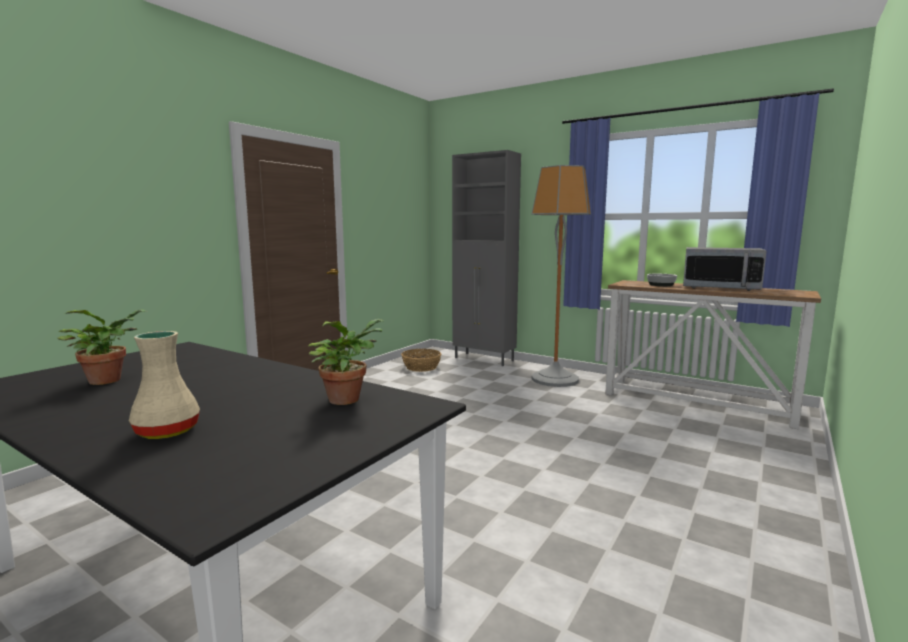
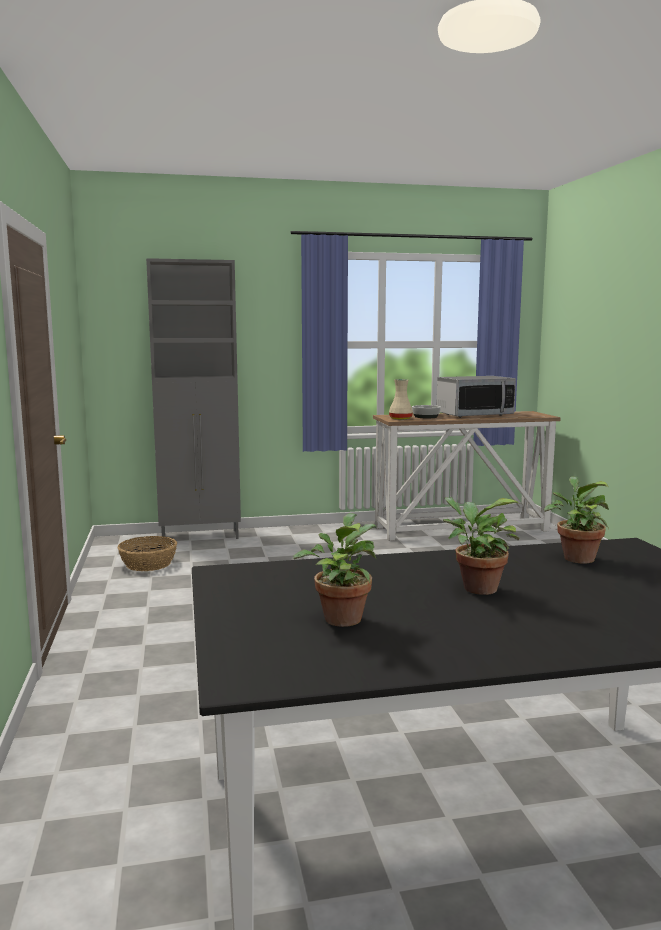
camera: 45 degrees left, 0 degrees up
beige vase [129,331,200,439] -> beige vase moved to [389,379,413,420]
floor lamp [532,165,591,387] -> none
none -> potted plant [443,497,520,595]

